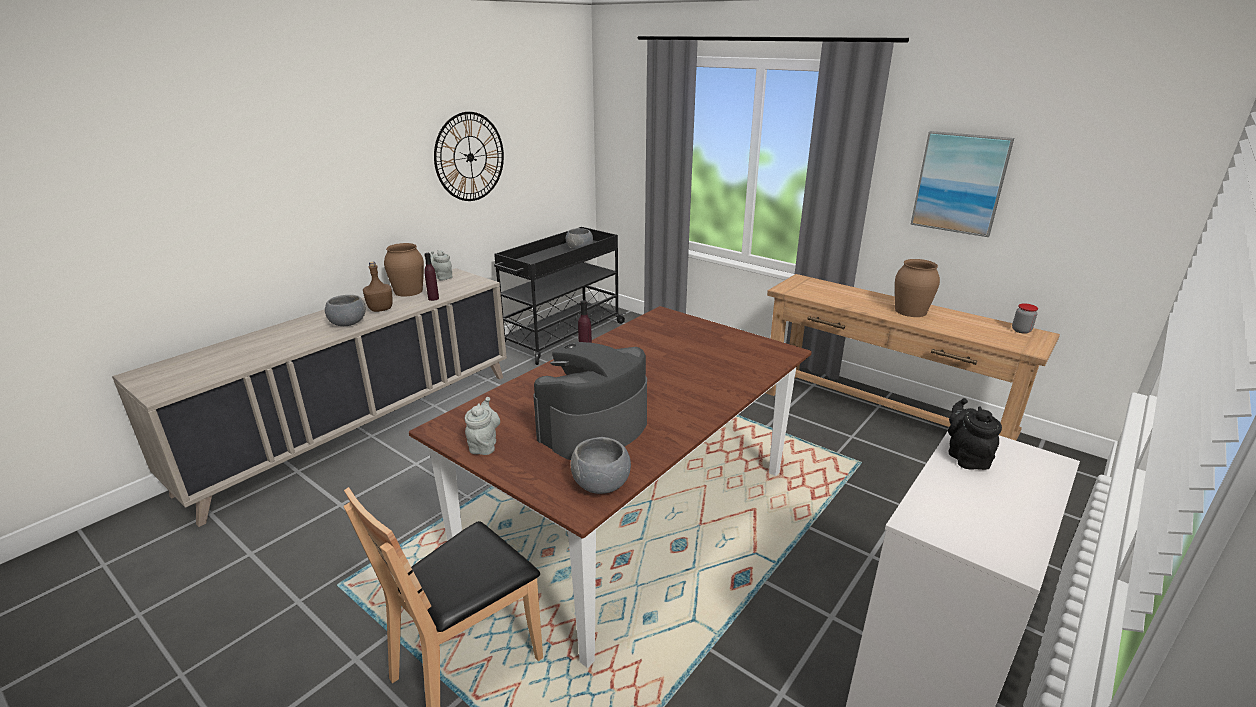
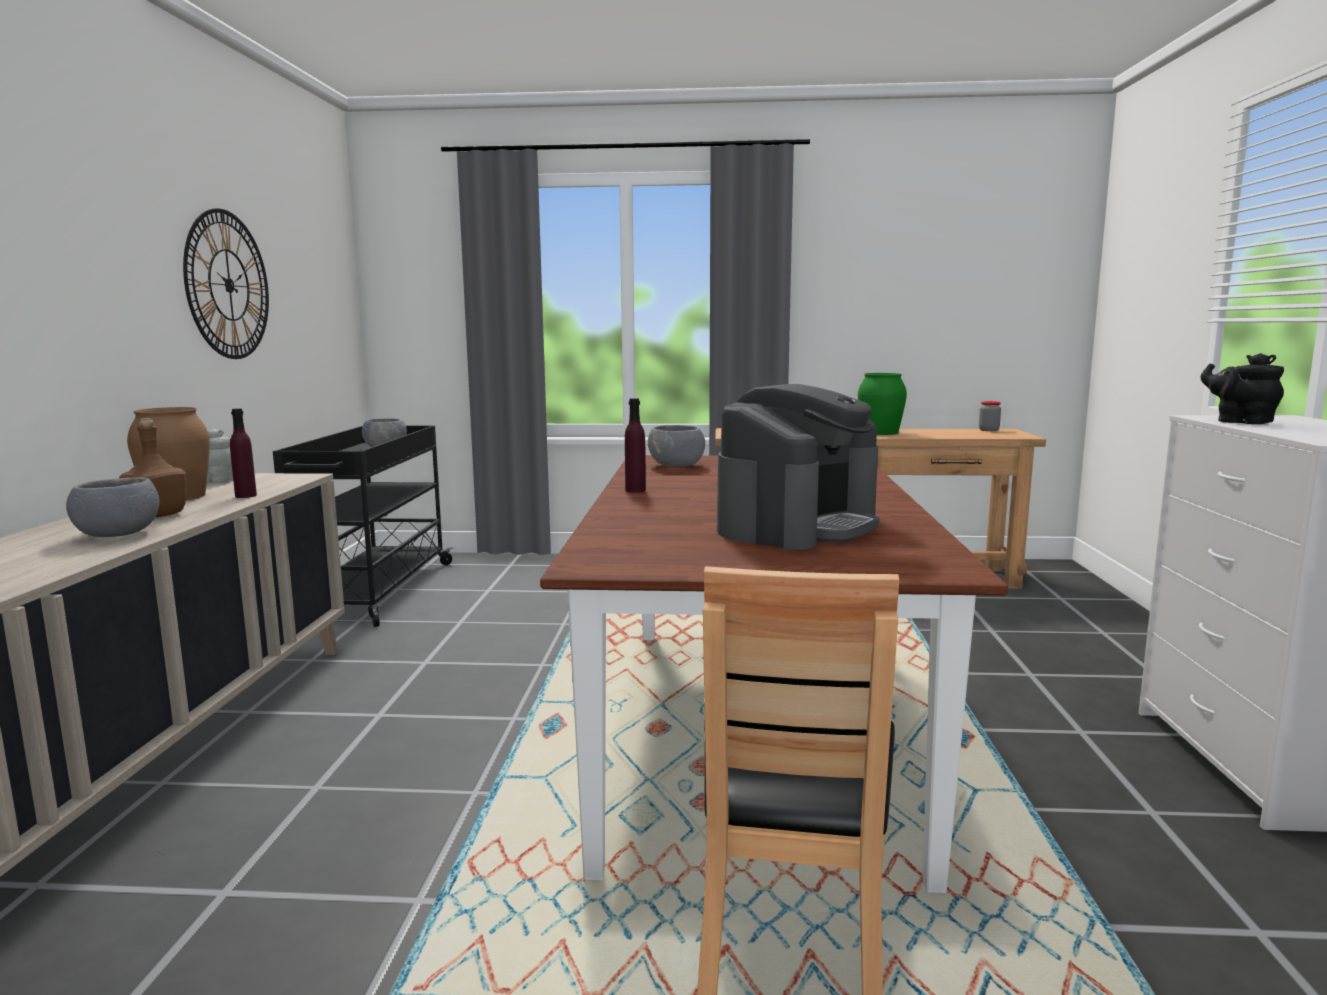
camera: 35 degrees left, 15 degrees down
grey teapot [465,397,500,455] -> none
coffee machine [533,342,647,460] -> coffee machine turned 150 degrees counterclockwise [717,384,879,550]
grey bowl [571,437,631,494] -> grey bowl moved to [648,425,705,467]
brown vase [895,259,940,317] -> green vase [858,373,907,435]
picture [910,131,1014,237] -> none

